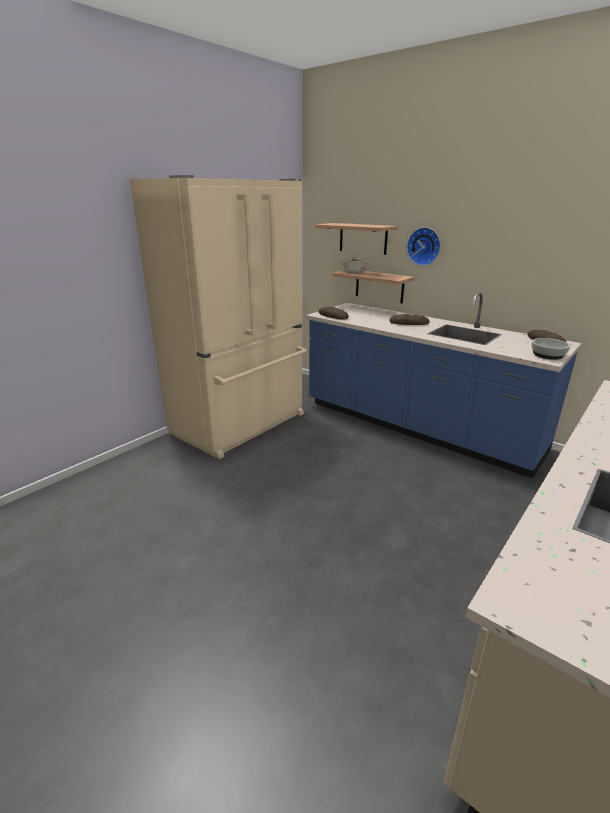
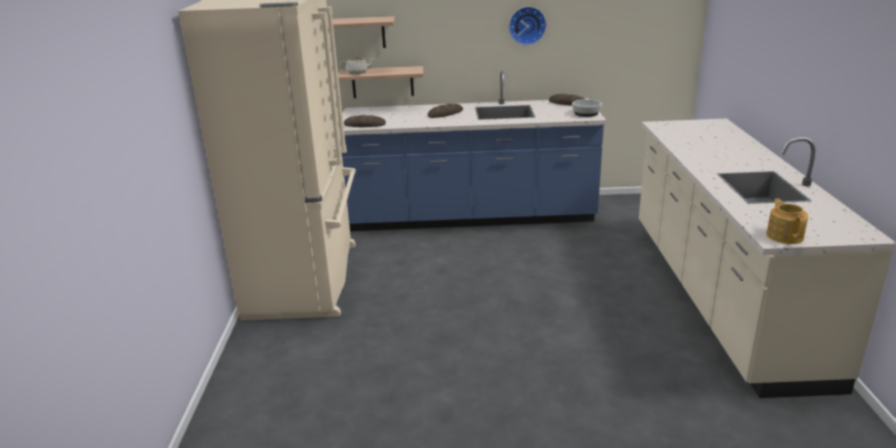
camera: 40 degrees left, 0 degrees up
wall clock [407,227,441,266] -> wall clock moved to [509,6,547,45]
none -> teapot [766,199,808,244]

